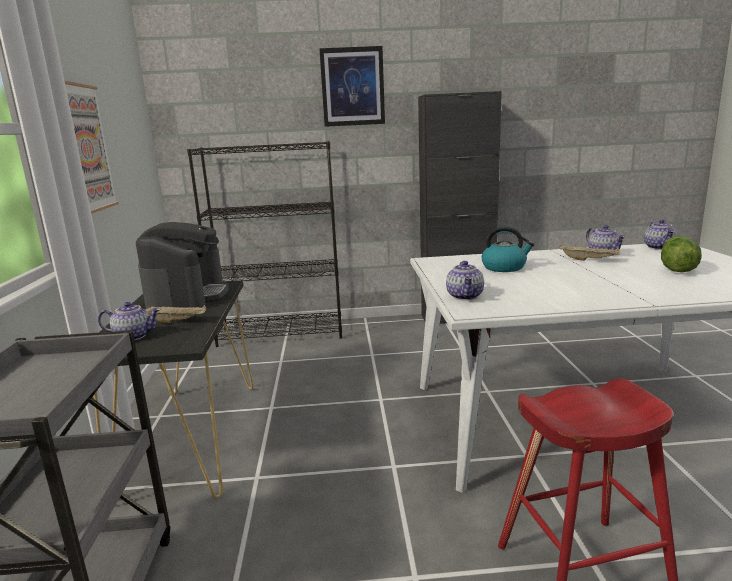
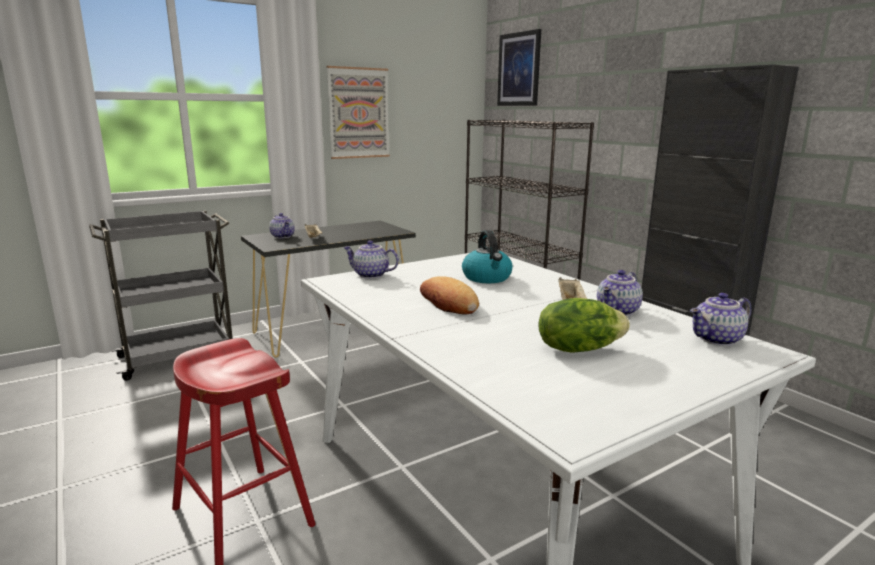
camera: 60 degrees right, 0 degrees up
coffee machine [136,222,229,309] -> none
picture [319,46,385,127] -> picture moved to [497,29,541,106]
teapot [446,261,484,300] -> teapot turned 45 degrees clockwise [343,240,399,279]
none -> bread [420,276,479,315]

